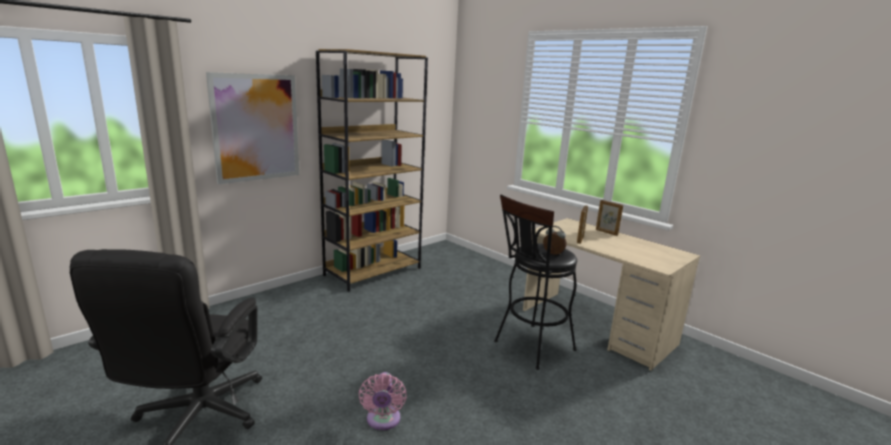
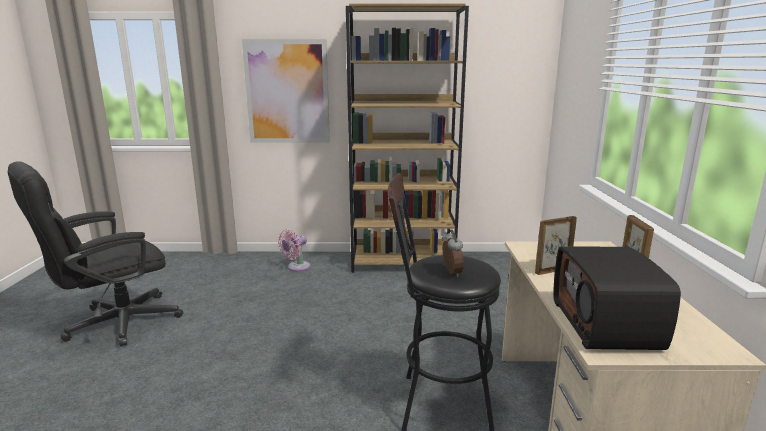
camera: 45 degrees right, 0 degrees up
pink fan [358,372,407,430] -> pink fan moved to [278,230,310,272]
none -> radio [553,246,681,350]

